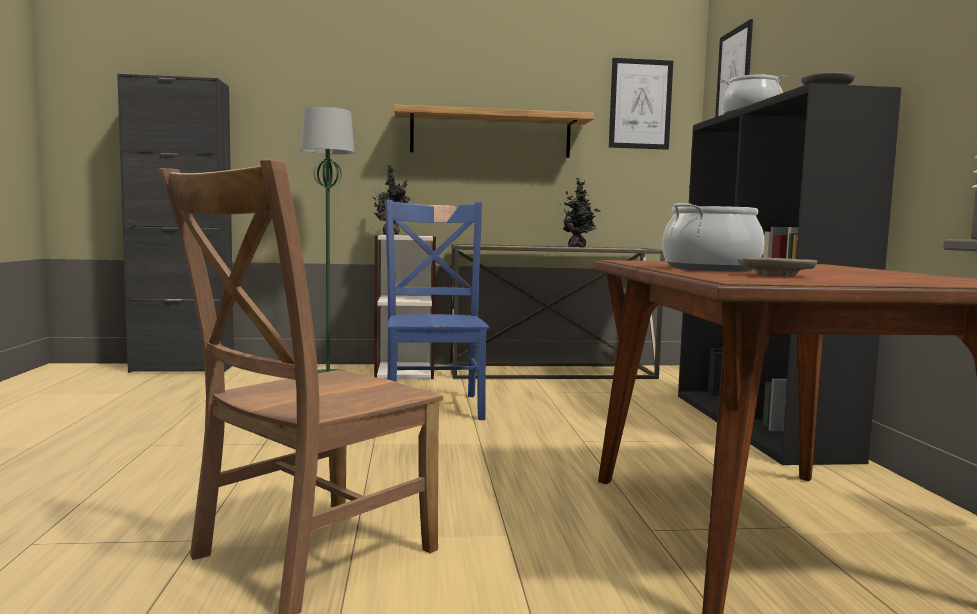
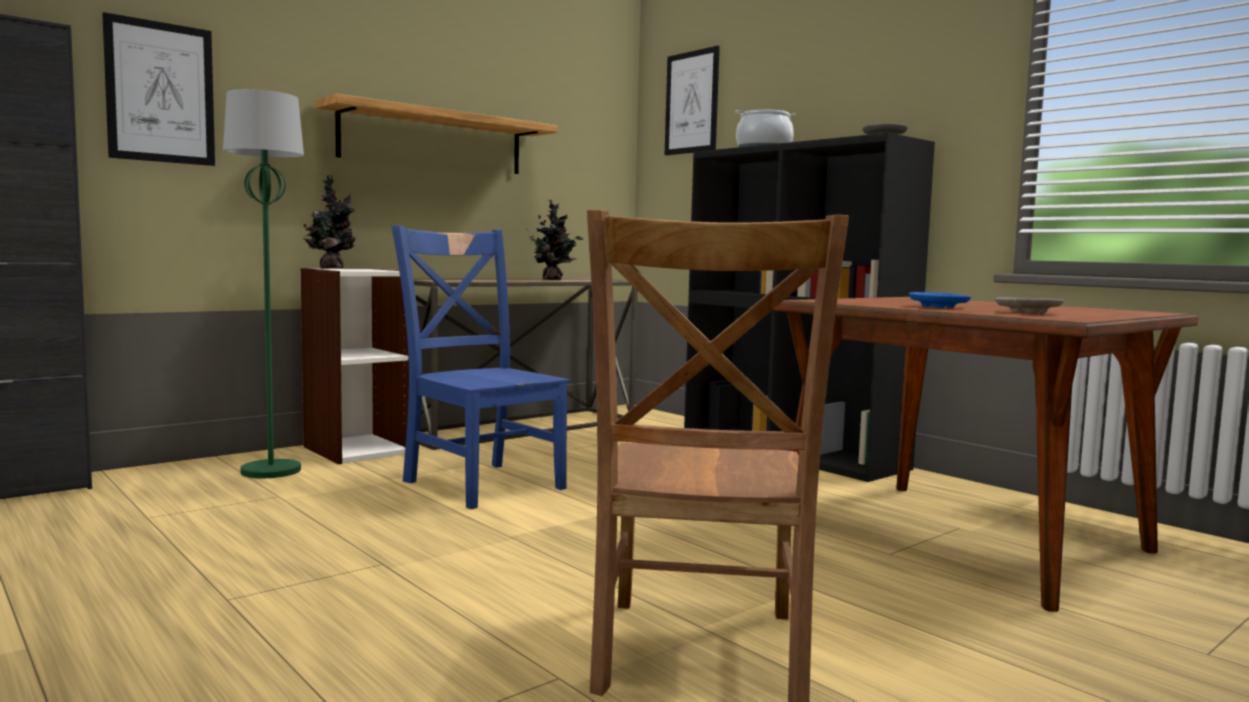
camera: 35 degrees left, 0 degrees up
picture [609,58,673,150] -> picture moved to [102,12,215,166]
cooking pot [662,203,764,271] -> blue plate [909,292,971,308]

